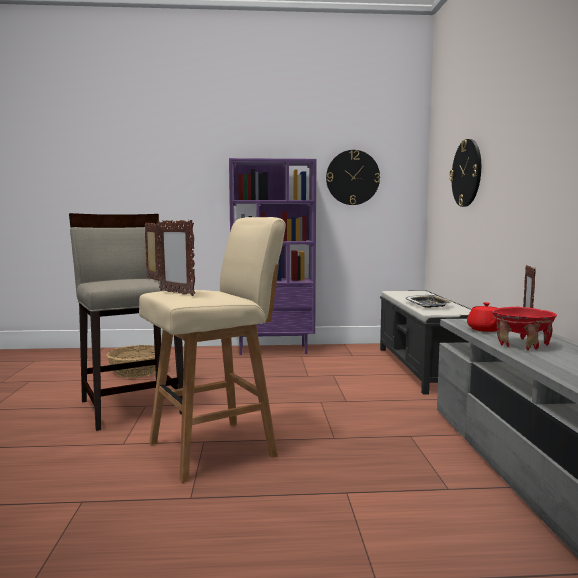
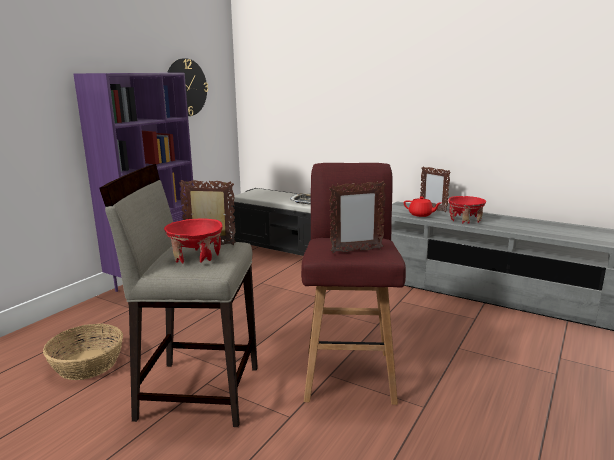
camera: 55 degrees left, 10 degrees up
beige stool [139,217,286,483] -> red stool [301,163,406,405]
wall clock [450,139,481,207] -> none
none -> red bowl [164,219,223,264]

